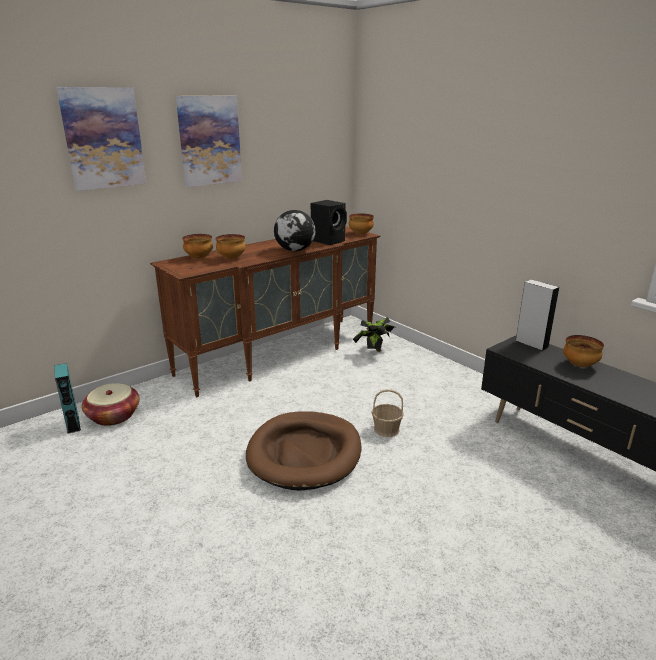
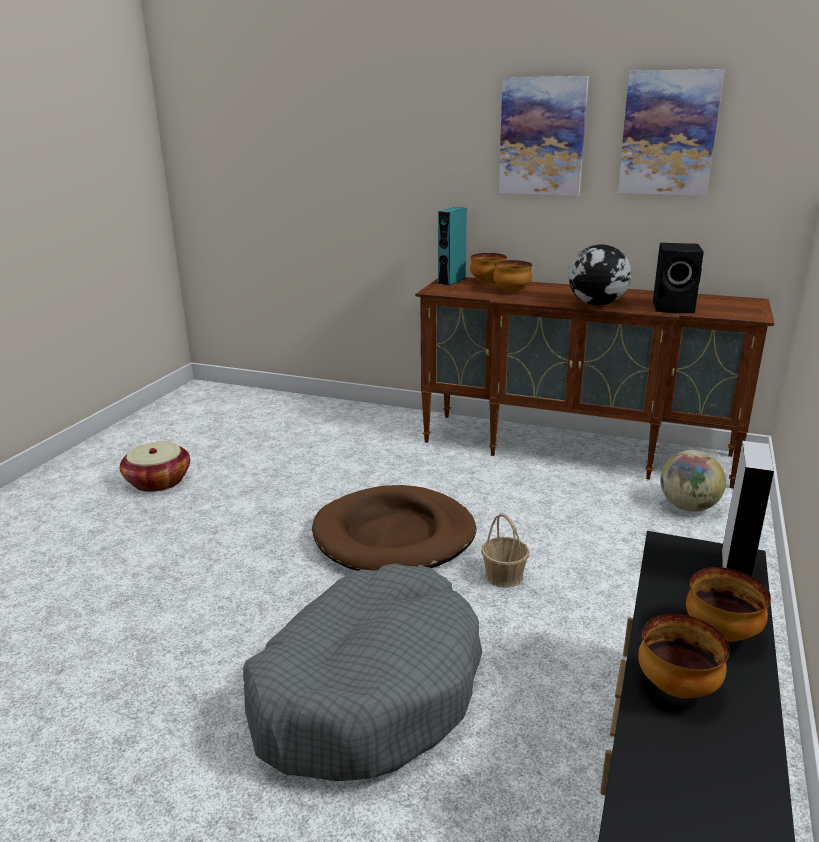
camera: 60 degrees right, 0 degrees up
turquoise speaker [54,363,81,434] -> turquoise speaker moved to [438,207,467,286]
picture [56,87,146,191] -> picture moved to [618,69,725,196]
basket [82,383,140,426] -> basket moved to [120,441,190,492]
bowl [349,213,374,234] -> bowl moved to [638,614,729,699]
potted plant [353,317,396,352] -> globe [660,450,726,512]
none -> grey dog bed [243,563,482,781]

